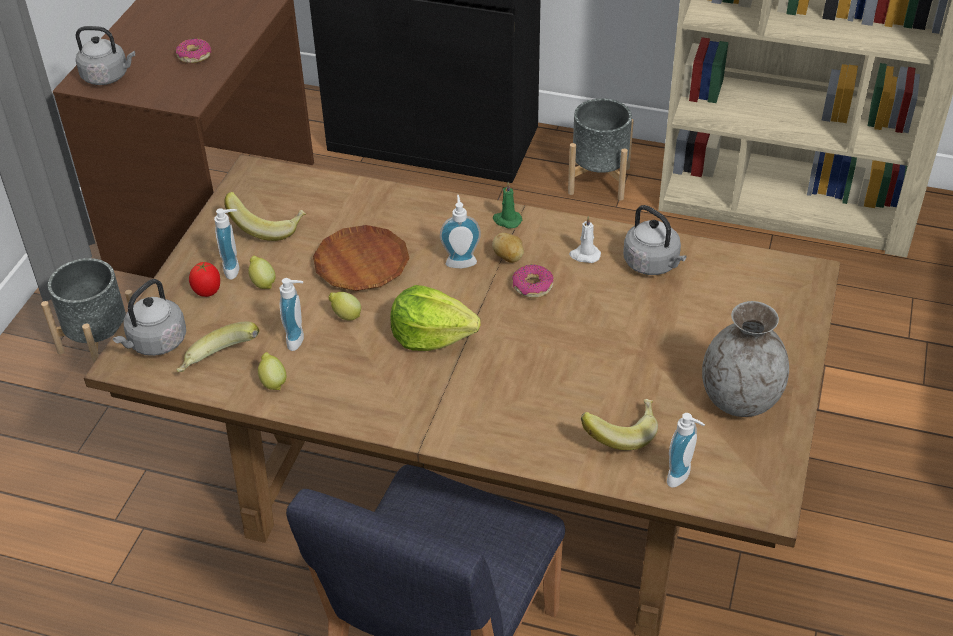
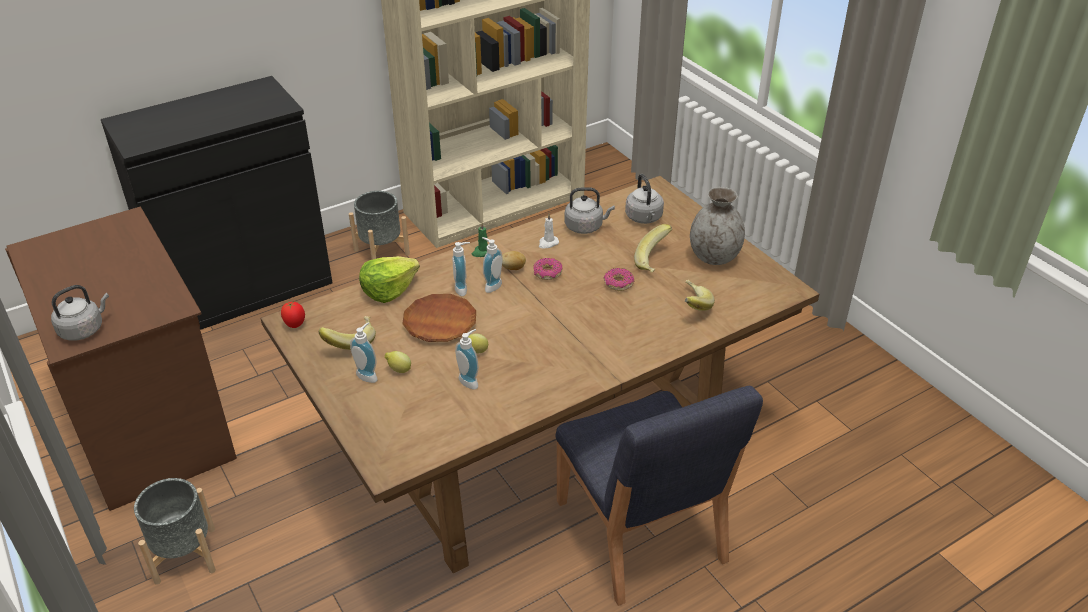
camera: 50 degrees left, 5 degrees down
grey kettle [113,279,186,356] -> grey kettle moved to [625,174,664,224]
donut [176,38,211,63] -> donut moved to [604,268,634,291]
banana [176,322,260,372] -> banana moved to [634,224,672,273]
tomato [189,261,220,297] -> tomato moved to [281,302,305,328]
lemon [258,352,286,390] -> none
lettuce [390,285,481,351] -> lettuce moved to [359,256,420,303]
soap dispenser [667,413,705,488] -> soap dispenser moved to [452,242,470,296]

